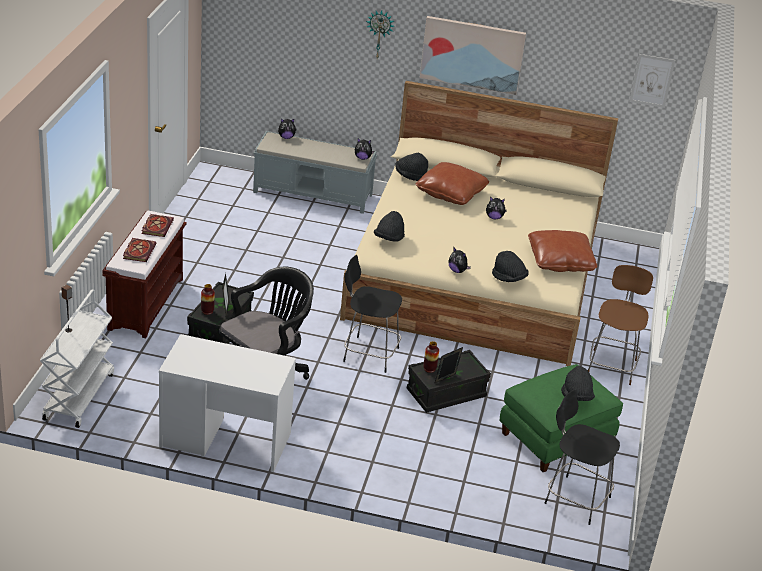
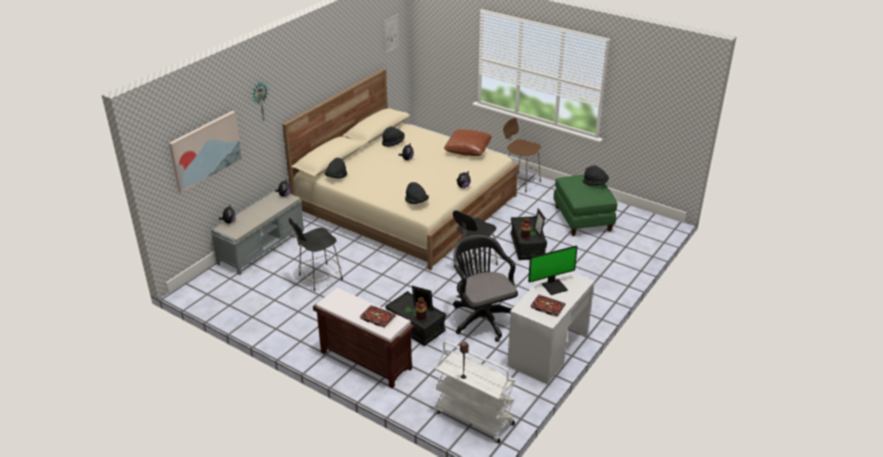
camera: 65 degrees left, 0 degrees up
book [142,214,174,237] -> book moved to [530,295,566,317]
brown pillow [415,162,489,205] -> none
picture [420,16,526,95] -> picture moved to [169,111,242,193]
black hat [492,251,529,282] -> black hat moved to [382,126,405,147]
black chair [545,389,620,525] -> black chair moved to [289,218,343,291]
none -> monitor [528,246,577,295]

